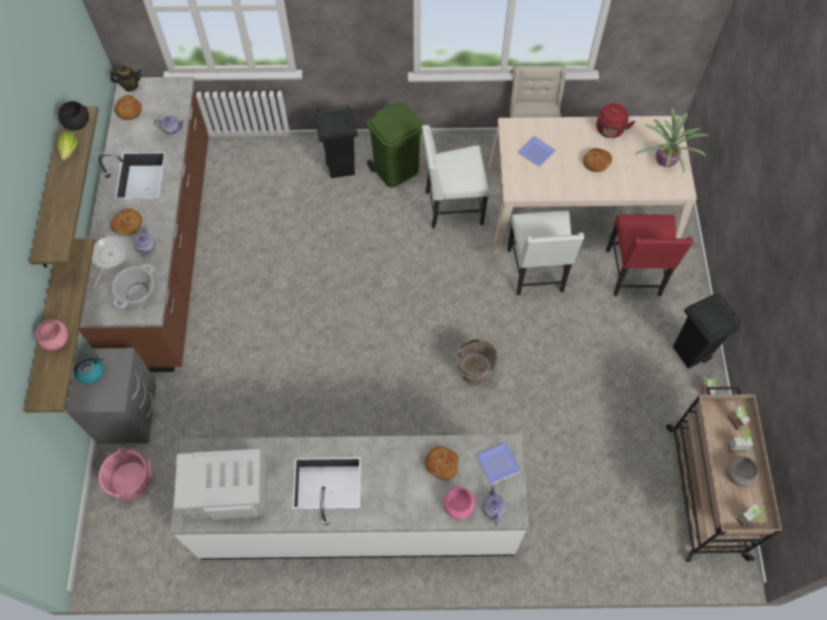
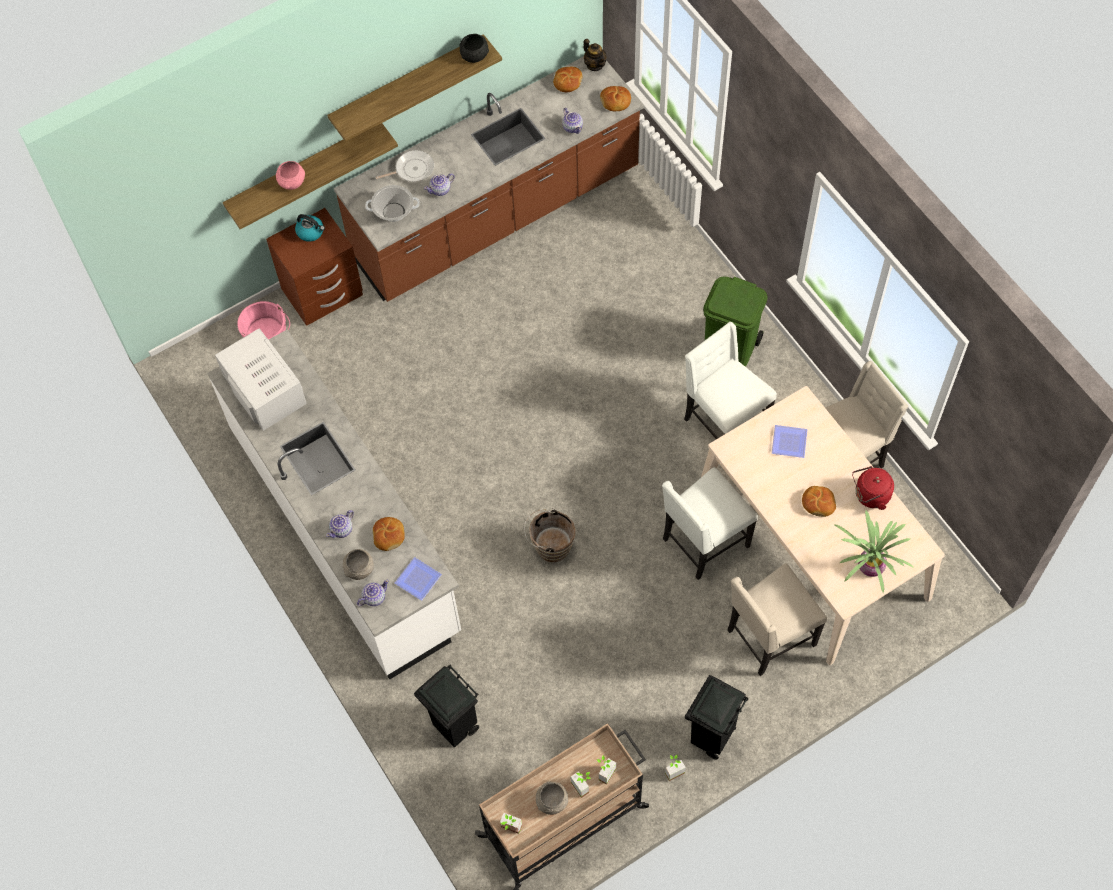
camera: 60 degrees right, 0 degrees up
lettuce [58,131,78,161] -> none
grey nightstand [66,348,156,444] -> brown nightstand [266,208,363,326]
bread [111,209,142,236] -> bread moved to [600,86,631,111]
black trash can [315,104,358,178] -> black trash can moved to [414,664,479,747]
pink bowl [443,487,475,520] -> grey bowl [343,549,374,580]
red chair [606,214,693,296] -> beige chair [727,563,827,676]
none -> teapot [326,510,354,538]

